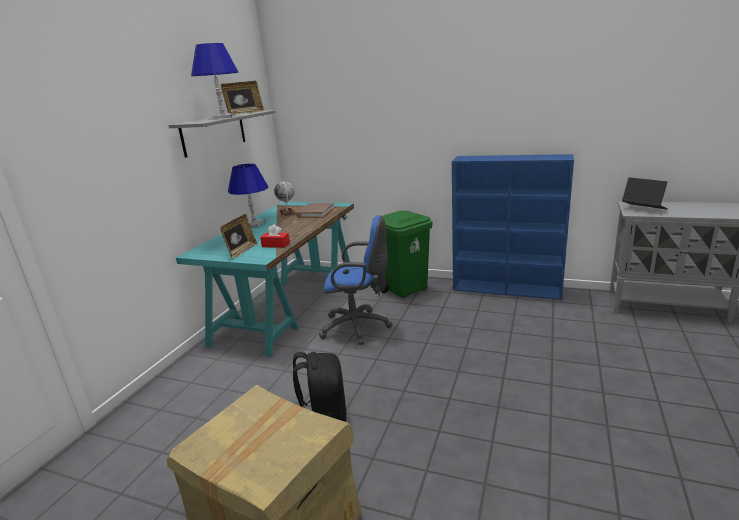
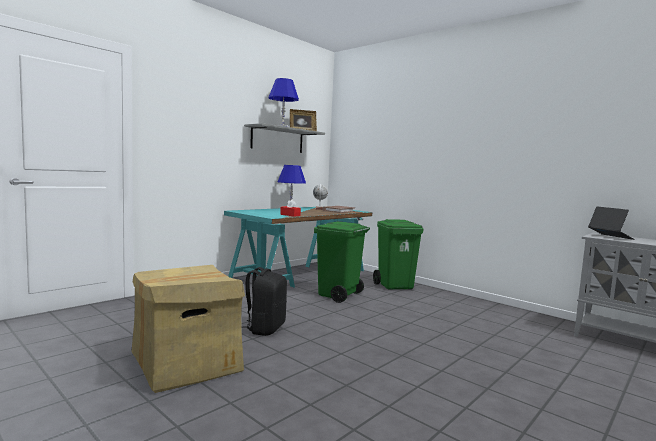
camera: 20 degrees right, 15 degrees down
picture frame [220,214,258,259] -> none
blue office chair [319,215,392,345] -> green trash can [314,221,370,303]
blue bookcase [452,154,574,300] -> none

